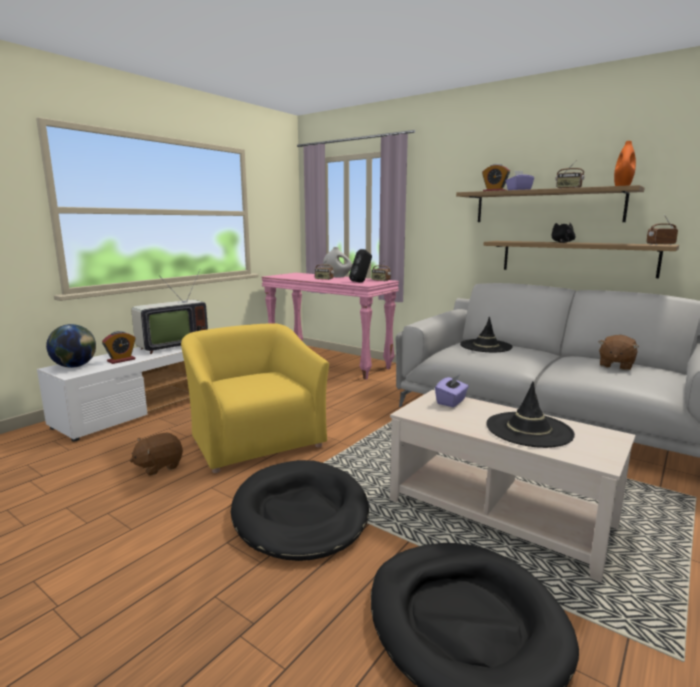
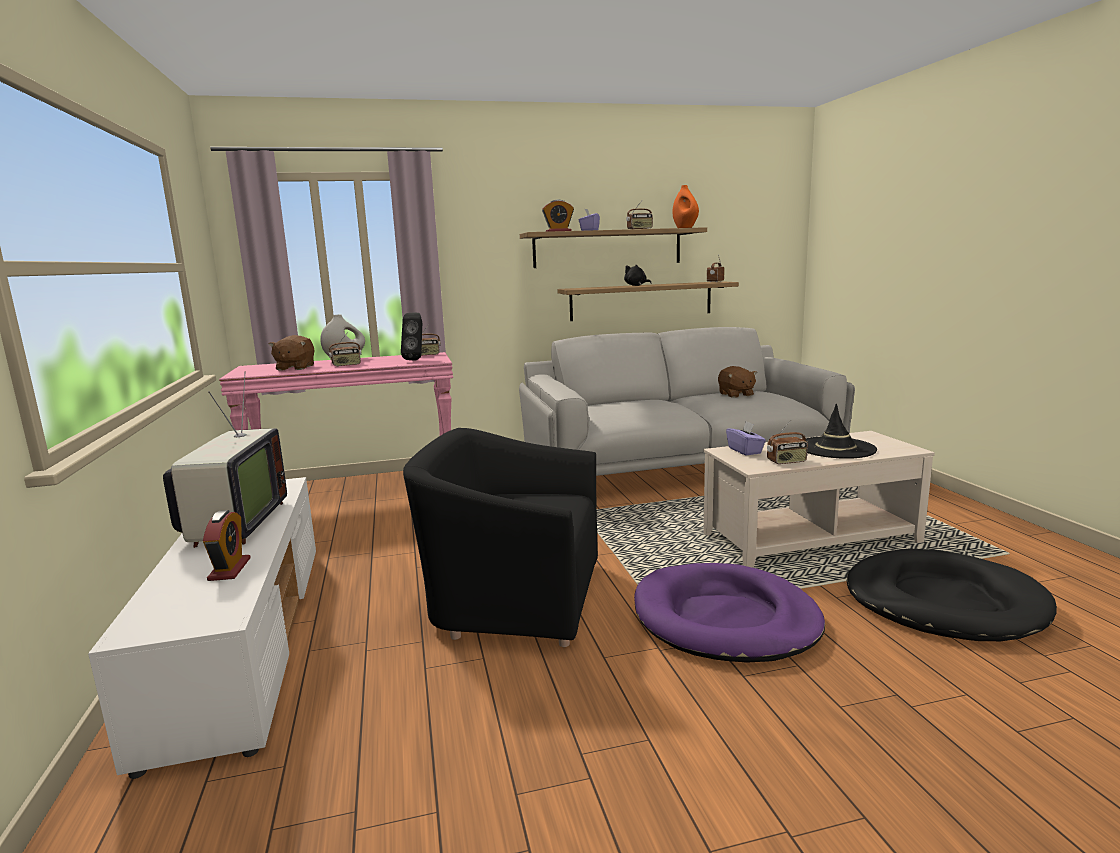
camera: 50 degrees left, 0 degrees up
globe [46,324,96,368] -> none
brown plush toy [130,433,183,476] -> brown plush toy moved to [269,335,315,371]
yellow armchair [181,323,329,473] -> black armchair [403,428,598,647]
black dog bed [231,460,369,561] -> purple dog bed [634,563,825,663]
black hat [460,316,513,352] -> none
none -> radio [767,420,808,464]

